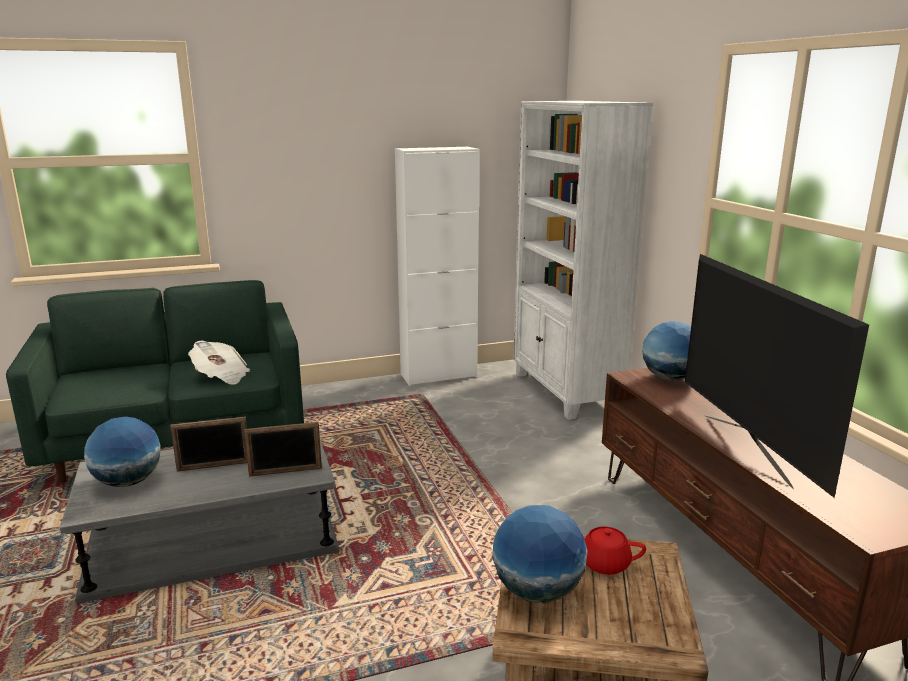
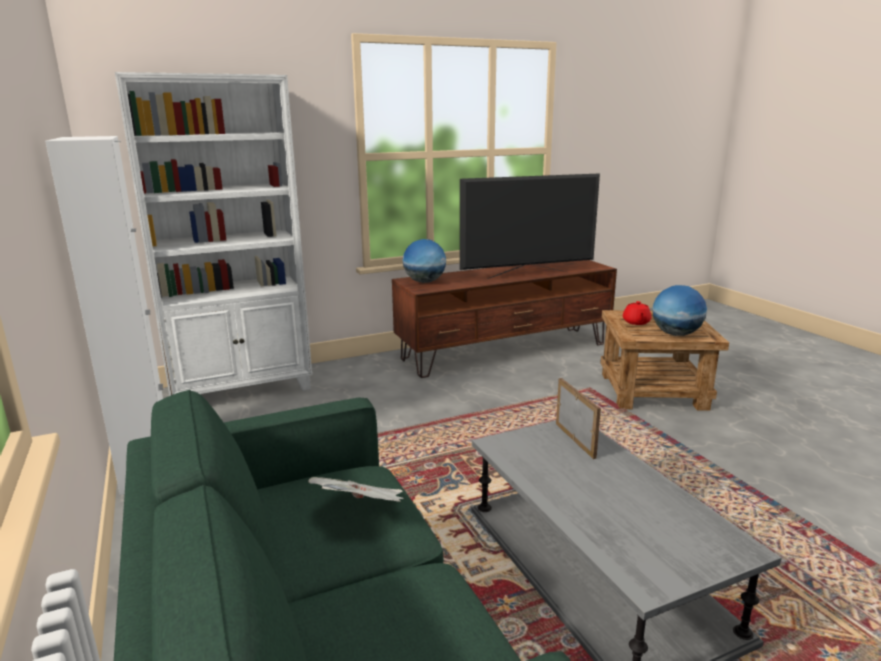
camera: 95 degrees left, 0 degrees up
globe [84,417,161,487] -> none
picture frame [170,417,248,472] -> none

